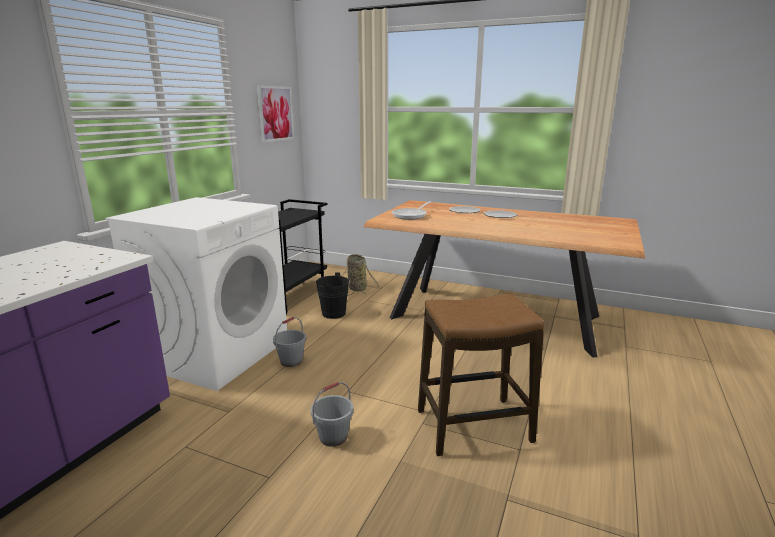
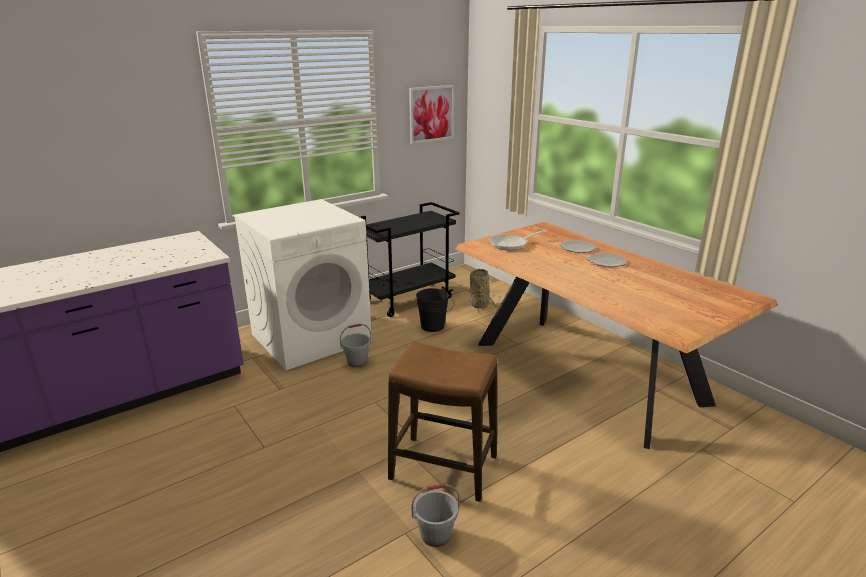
camera: 30 degrees right, 5 degrees up
grey bucket [311,382,353,447] -> grey bucket moved to [411,484,460,547]

